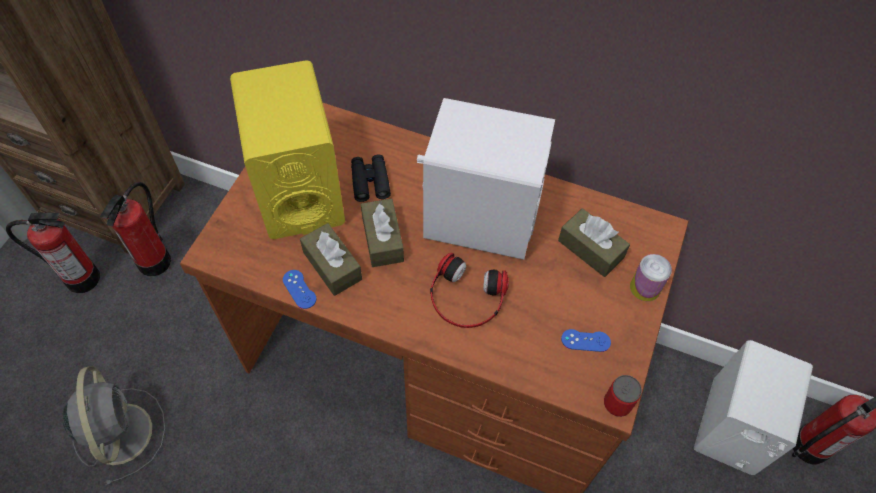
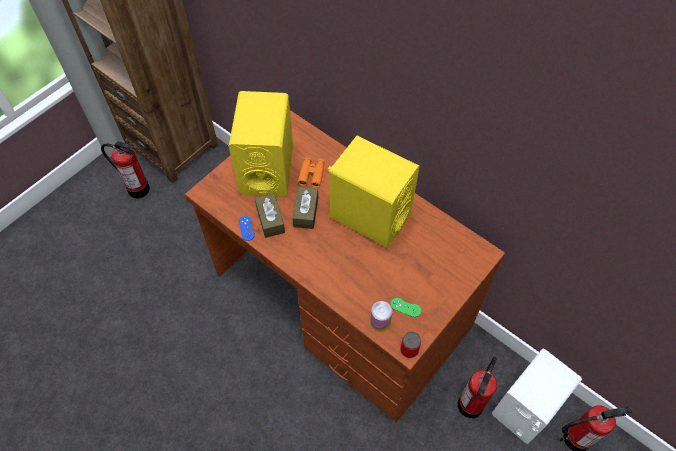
camera: 20 degrees right, 0 degrees up
grey fan [63,366,165,485] -> none
fire extinguisher [100,182,171,276] -> fire extinguisher moved to [457,357,497,418]
black binoculars [351,154,391,202] -> orange binoculars [298,157,325,188]
white speaker [417,98,555,260] -> yellow speaker [328,136,420,248]
headphones [430,253,509,328] -> none
brown tissue box [558,208,630,277] -> none
blue game controller [561,329,611,352] -> green game controller [391,298,421,317]
can [630,254,672,301] -> can moved to [370,301,393,332]

